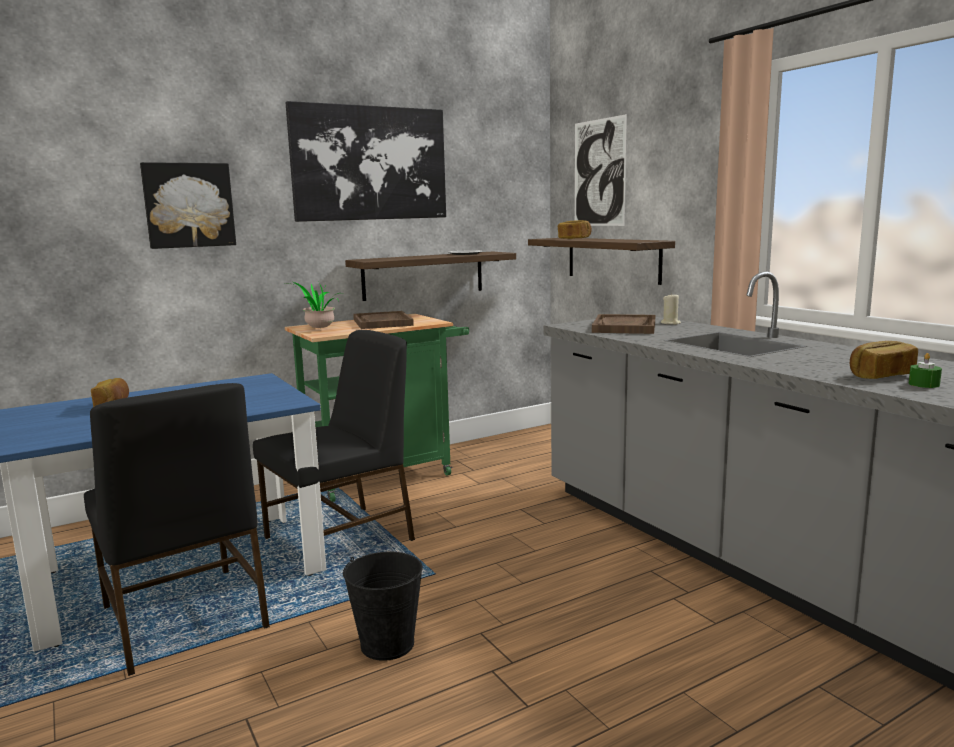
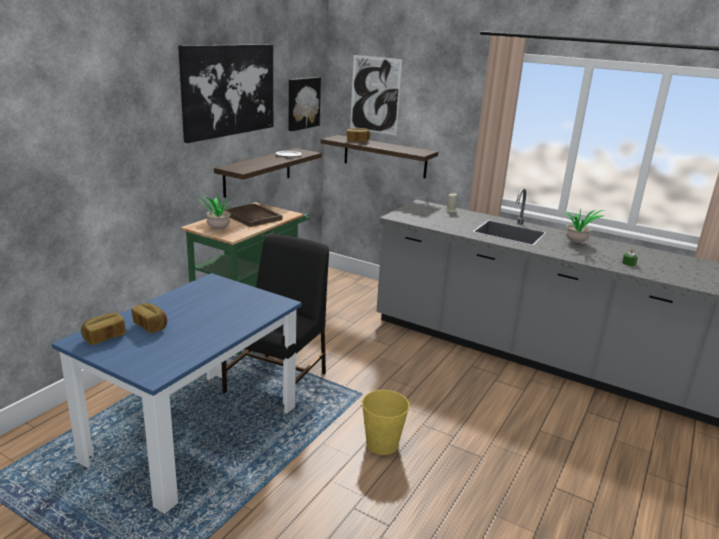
camera: 30 degrees left, 10 degrees up
black chair [84,383,270,676] -> none
picture [140,162,236,249] -> picture moved to [288,77,321,131]
black bucket [343,552,423,661] -> yellow bucket [361,390,411,455]
brown tray [592,314,655,334] -> none
bread [850,341,918,379] -> bread moved to [81,313,126,345]
none -> potted plant [566,208,605,243]

